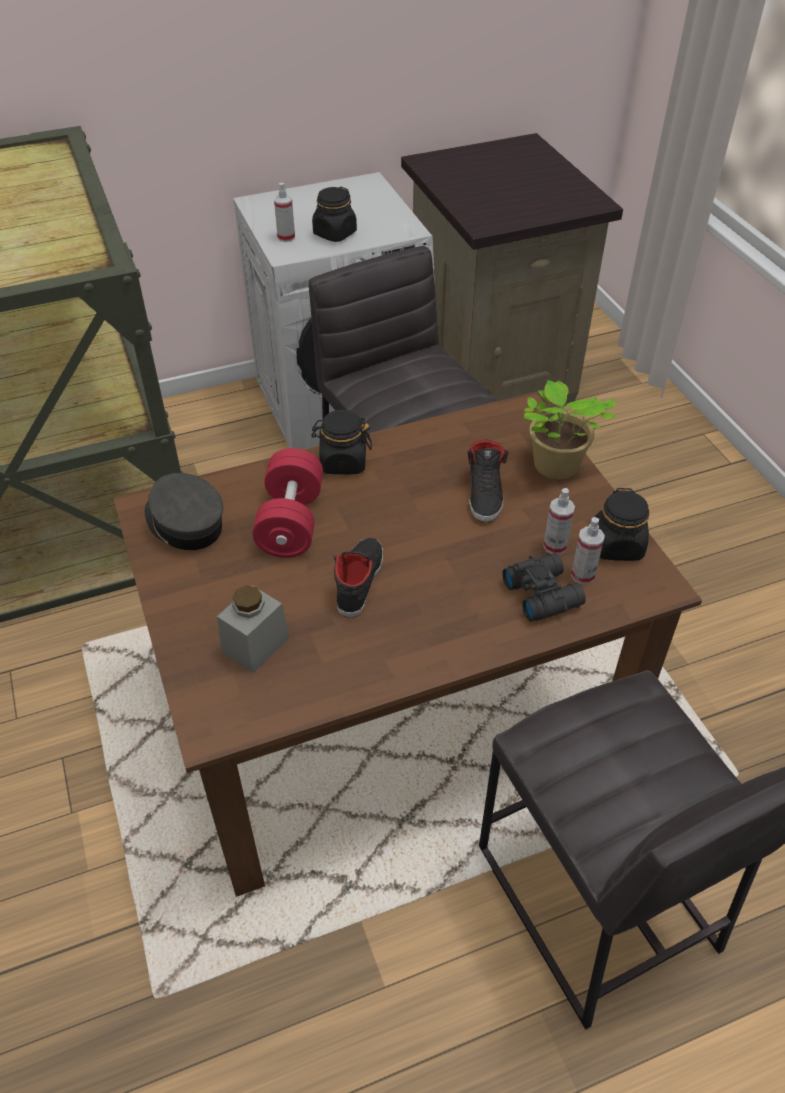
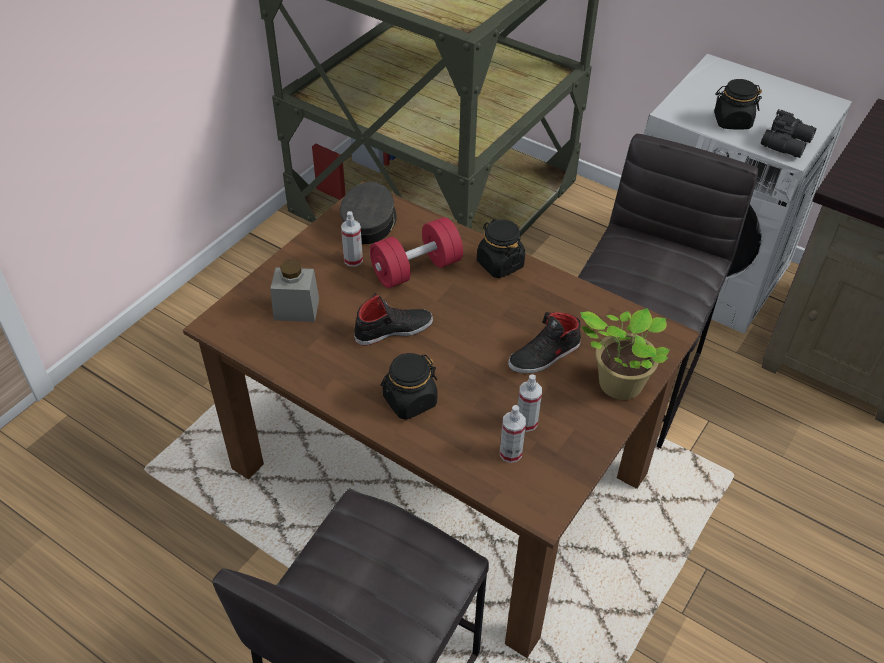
camera: 55 degrees right, 0 degrees up
spray bottle [274,183,295,242] -> spray bottle moved to [341,211,363,267]
black binoculars [502,553,586,622] -> black binoculars moved to [761,109,816,158]
black jar [595,488,649,561] -> black jar moved to [381,353,438,420]

